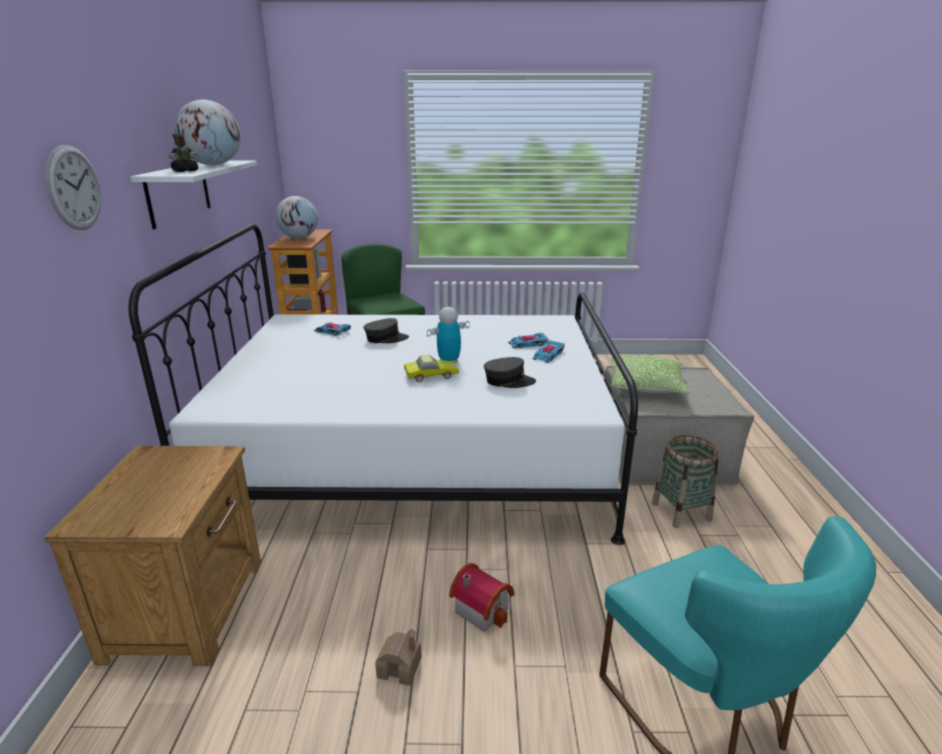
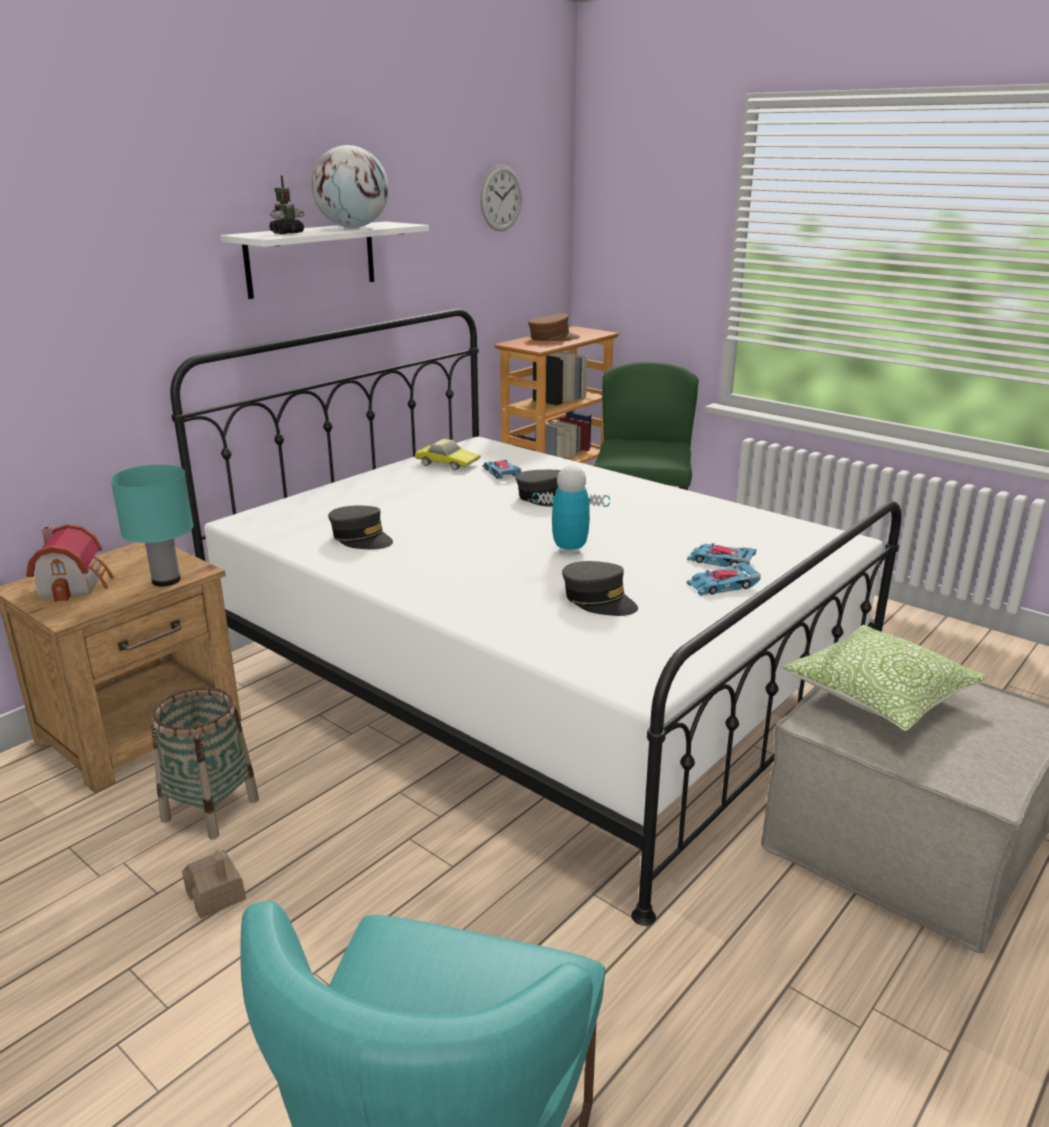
camera: 40 degrees right, 0 degrees up
wall clock [45,145,101,230] -> wall clock moved to [480,165,522,231]
toy robot [169,124,198,172] -> toy robot turned 45 degrees counterclockwise [269,175,304,234]
globe [275,196,318,239] -> brown cap [528,314,580,341]
toy car [404,355,459,382] -> toy car moved to [415,439,481,470]
toy house [449,563,514,632] -> toy house moved to [26,524,114,602]
basket [652,435,719,528] -> basket moved to [151,687,259,839]
none -> turquoise table lamp [110,464,193,587]
none -> grey cap [328,506,393,549]

